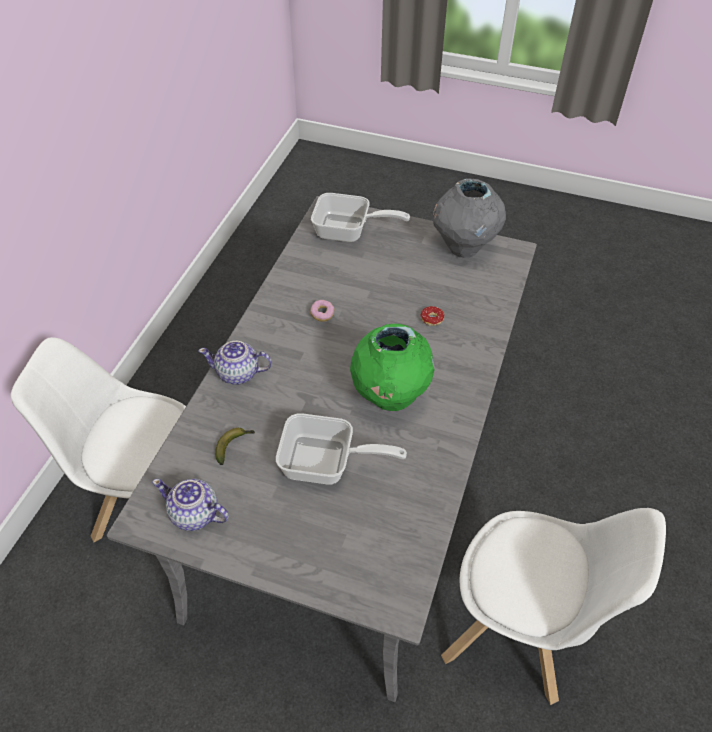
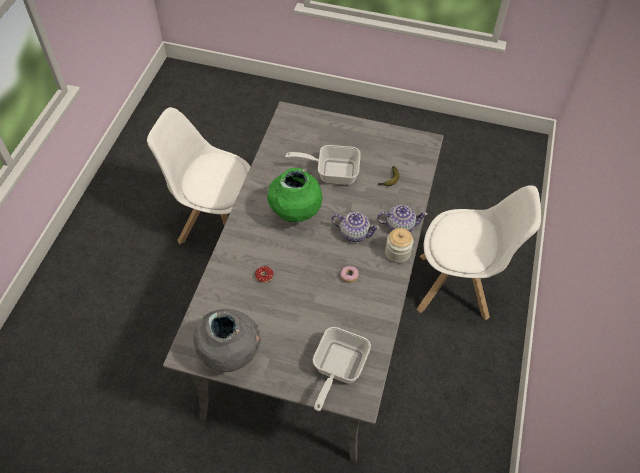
camera: 175 degrees right, 5 degrees up
teapot [152,479,229,531] -> teapot moved to [331,212,380,242]
frying pan [311,193,410,242] -> frying pan turned 75 degrees counterclockwise [313,327,371,411]
none -> jar [385,228,413,263]

